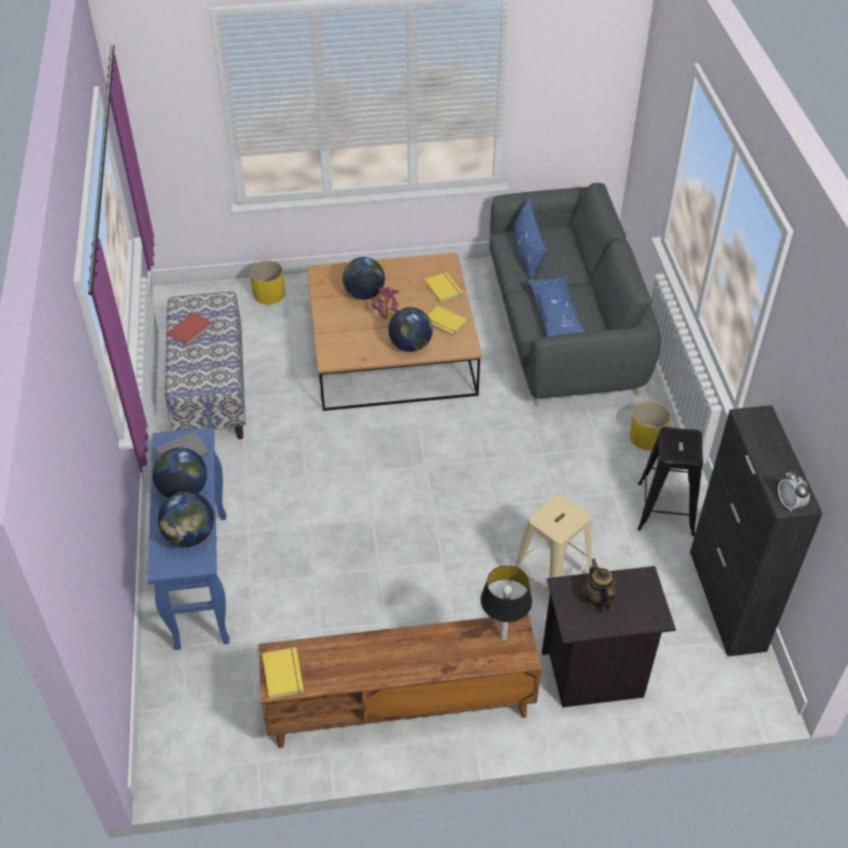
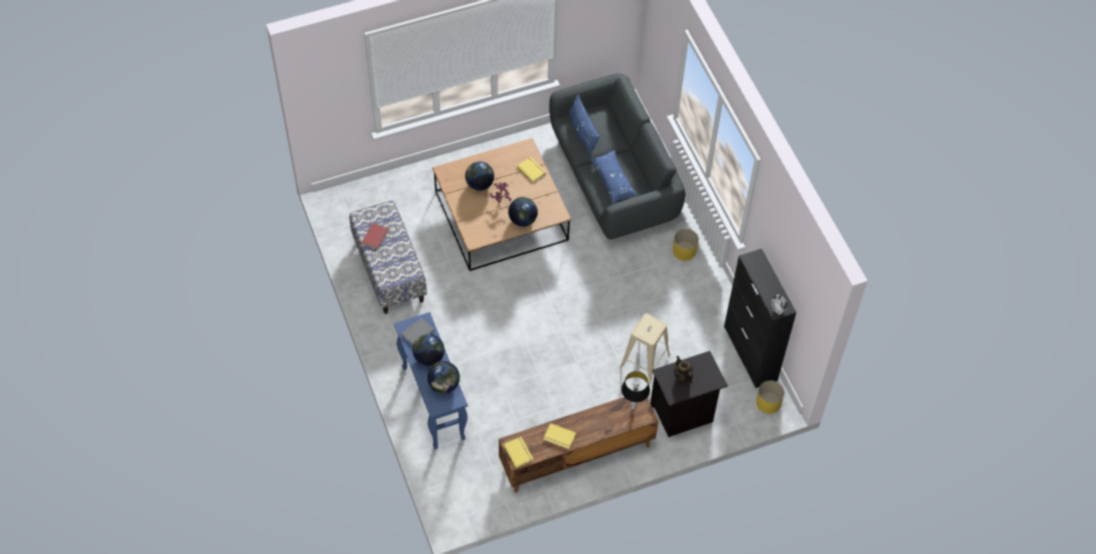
camera: 15 degrees left, 10 degrees up
yellow planter [249,260,285,305] -> yellow planter moved to [756,380,785,414]
yellow book [428,305,468,337] -> yellow book moved to [543,423,576,450]
black stool [638,427,703,536] -> none

